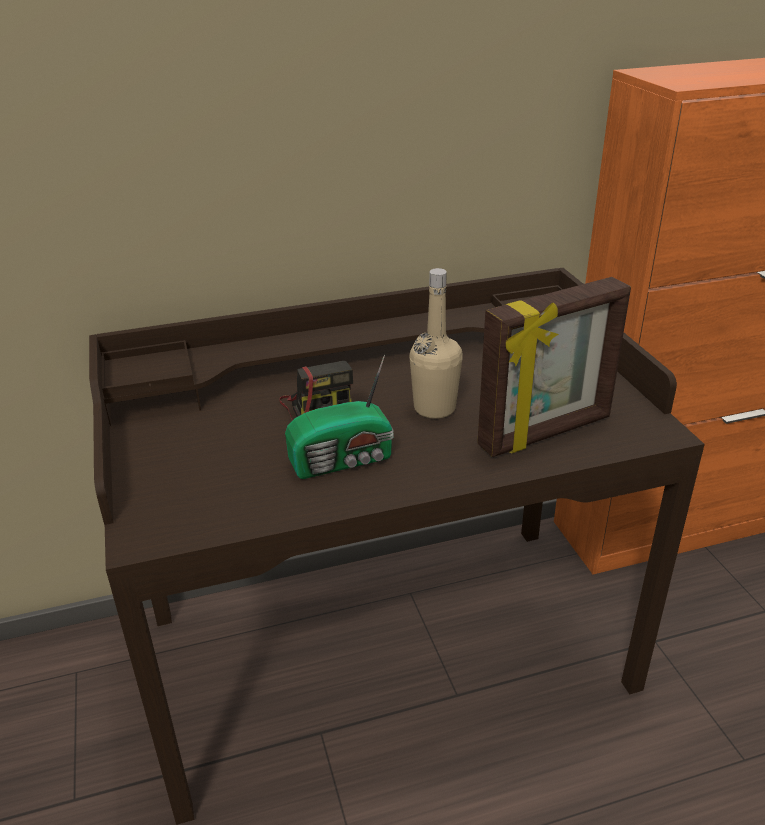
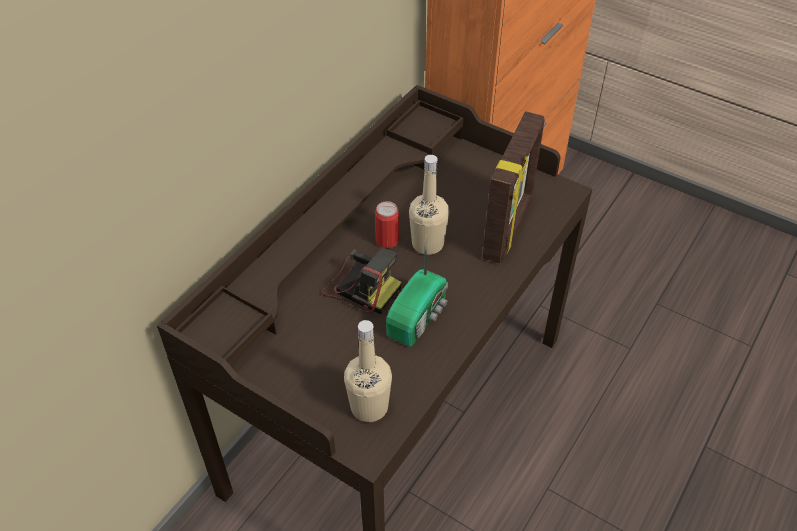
camera: 40 degrees left, 15 degrees up
none -> beige bottle [344,320,392,422]
none -> can [375,201,399,248]

